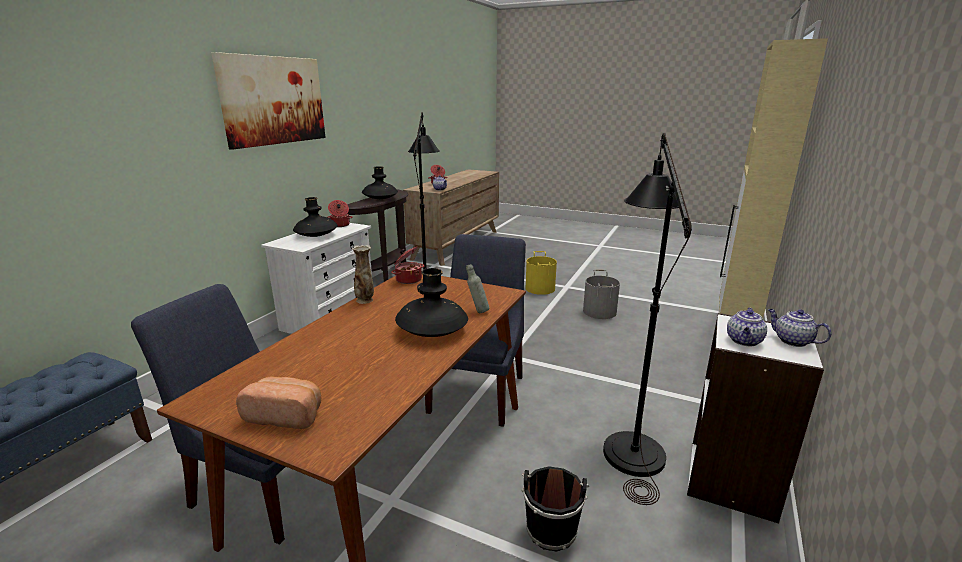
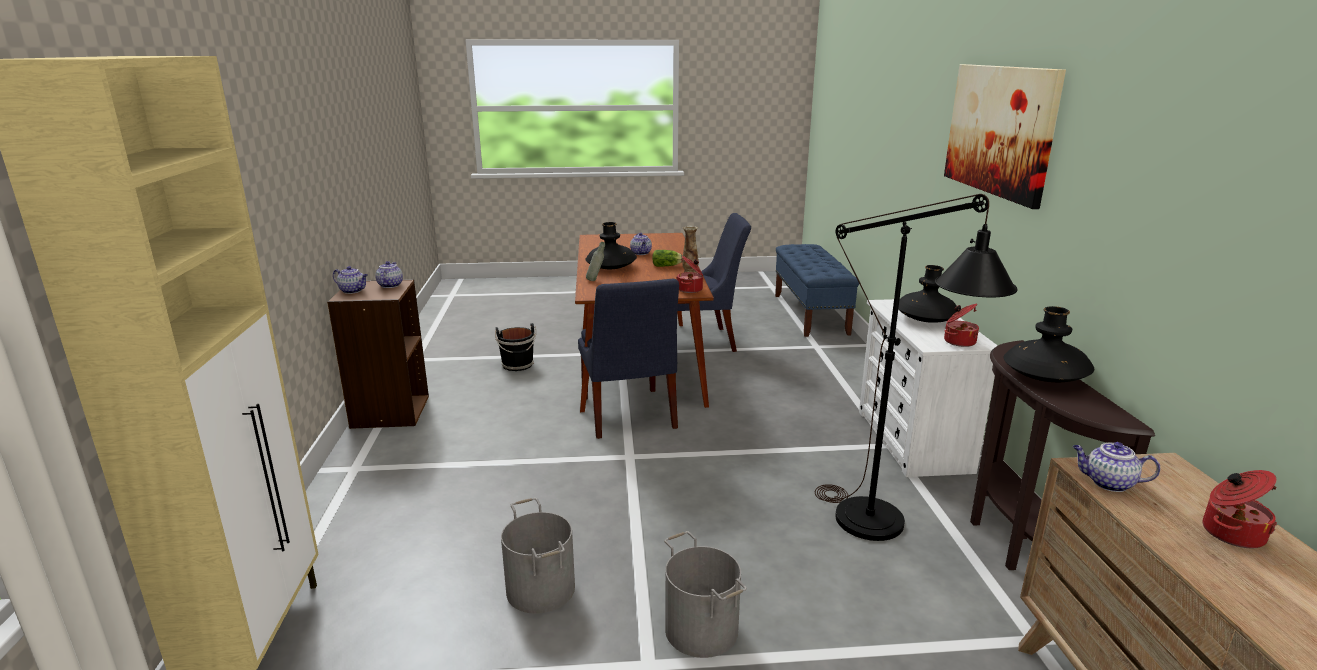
camera: 150 degrees right, 0 degrees up
bread [236,376,321,429] -> none
yellow bucket [526,251,557,295] -> grey bucket [664,531,747,658]
black floor lamp [603,133,692,505] -> none
white bookcase [687,313,824,524] -> brown bookcase [327,279,429,429]
none -> teapot [630,233,652,255]
none -> lettuce [652,250,683,267]

